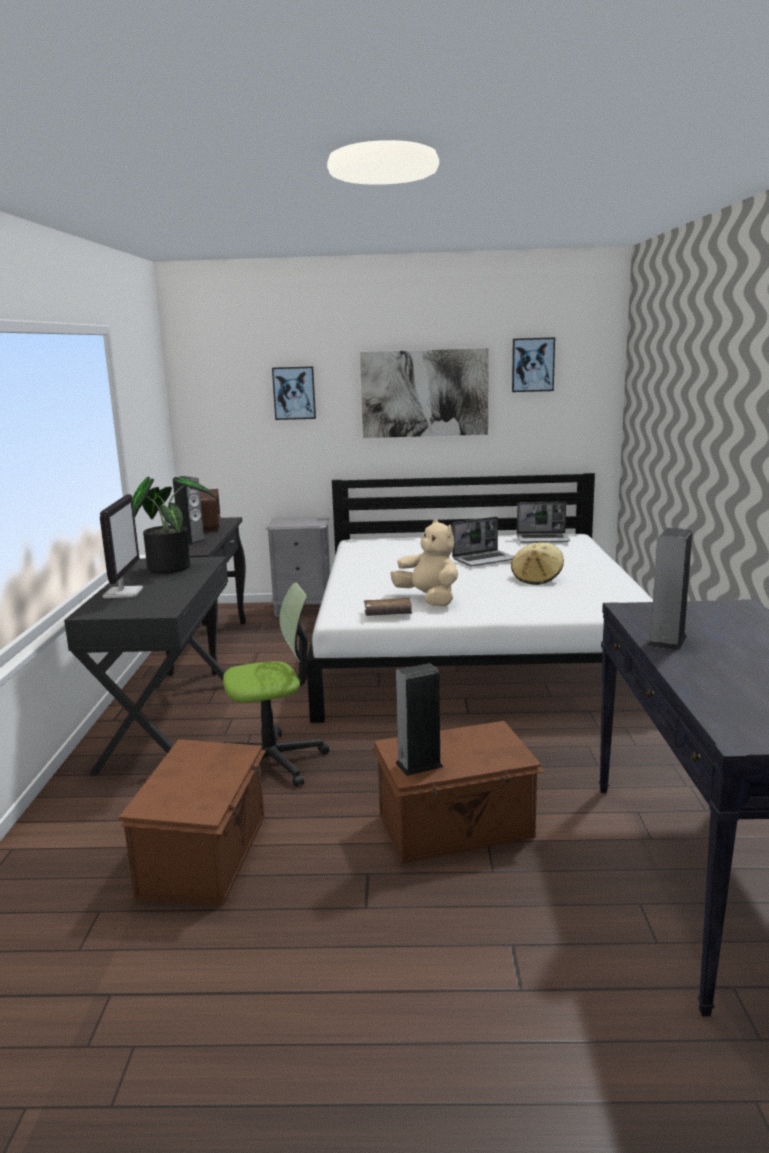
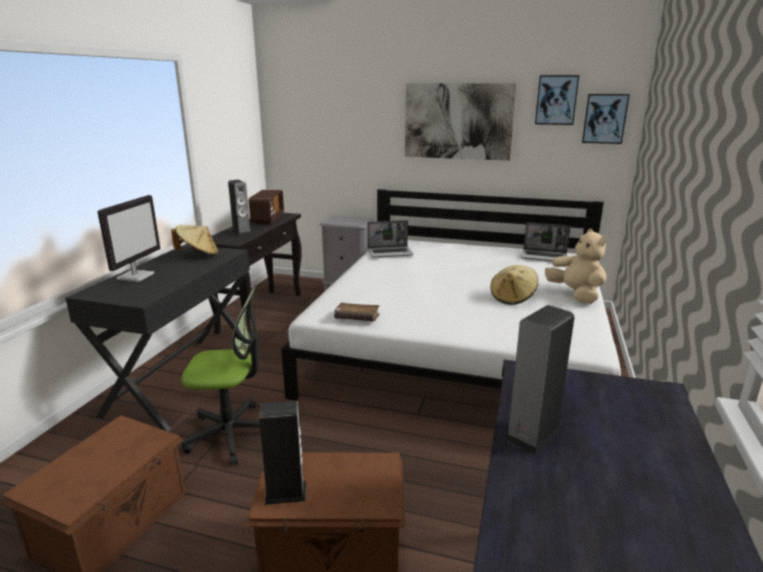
camera: 15 degrees right, 5 degrees up
potted plant [132,477,218,573] -> beige hat [171,225,218,256]
picture [272,366,316,420] -> picture moved to [582,94,630,144]
beige plush toy [390,519,458,606] -> beige plush toy moved to [545,229,606,304]
laptop [452,517,514,566] -> laptop moved to [367,220,413,258]

